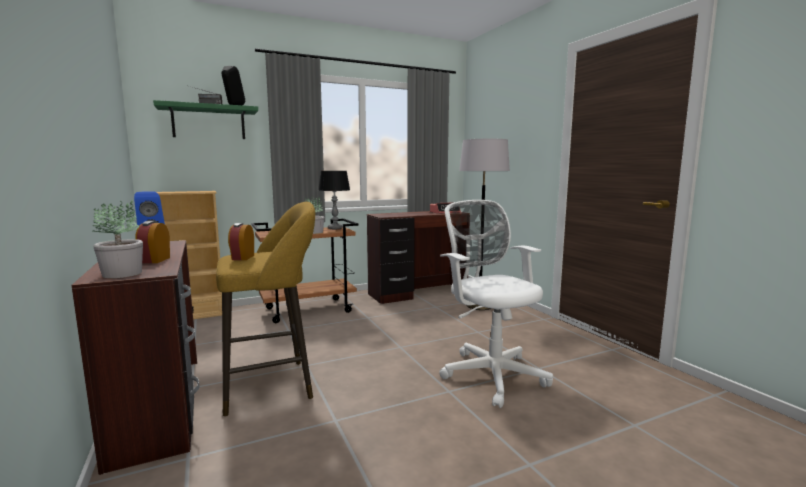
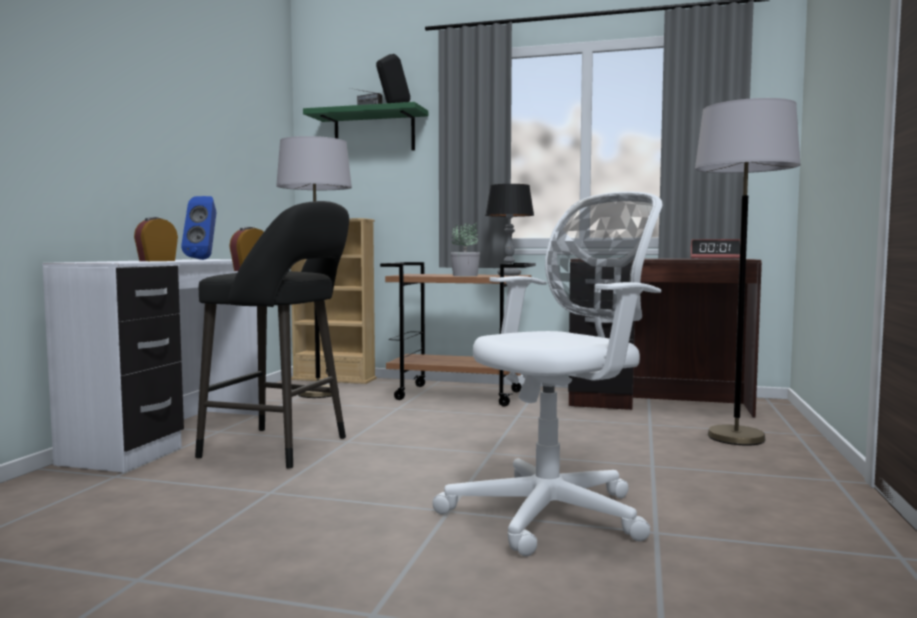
camera: 40 degrees right, 5 degrees down
brown desk [71,240,199,475] -> white desk [42,259,259,473]
potted plant [93,200,143,278] -> none
yellow stool [216,202,315,416] -> black stool [195,201,349,468]
white office chair [439,200,553,408] -> white office chair turned 45 degrees clockwise [432,192,663,556]
none -> grey floor lamp [276,136,352,398]

